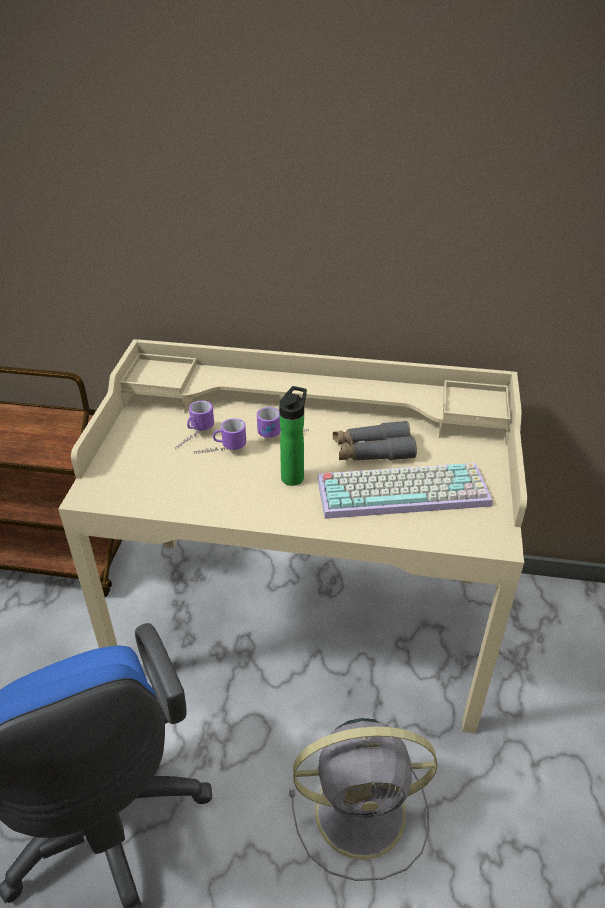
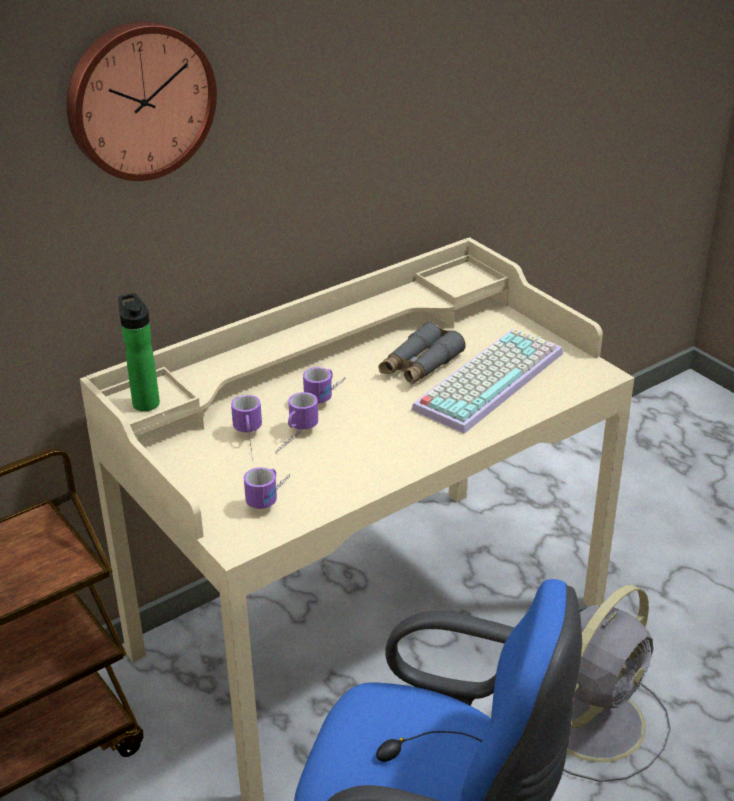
camera: 45 degrees left, 5 degrees down
bottle [279,386,307,486] -> bottle moved to [118,293,160,411]
none -> wall clock [67,21,217,181]
none -> mug [244,467,290,509]

